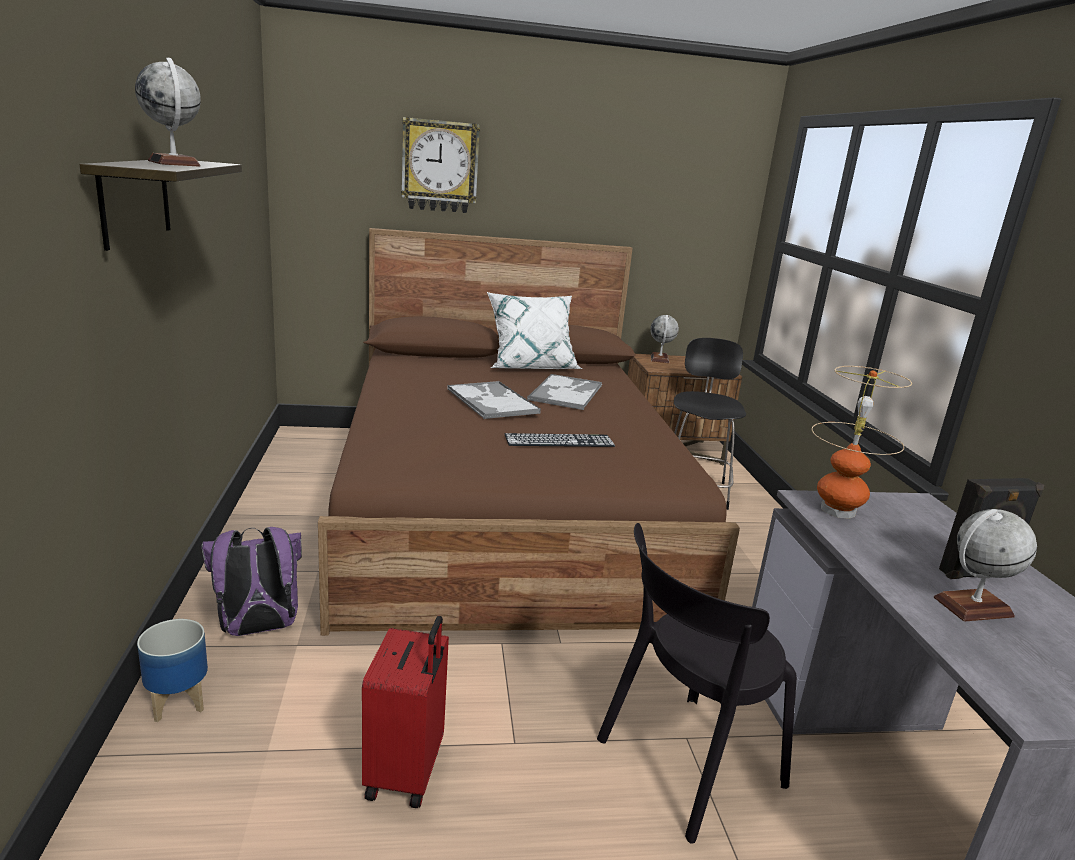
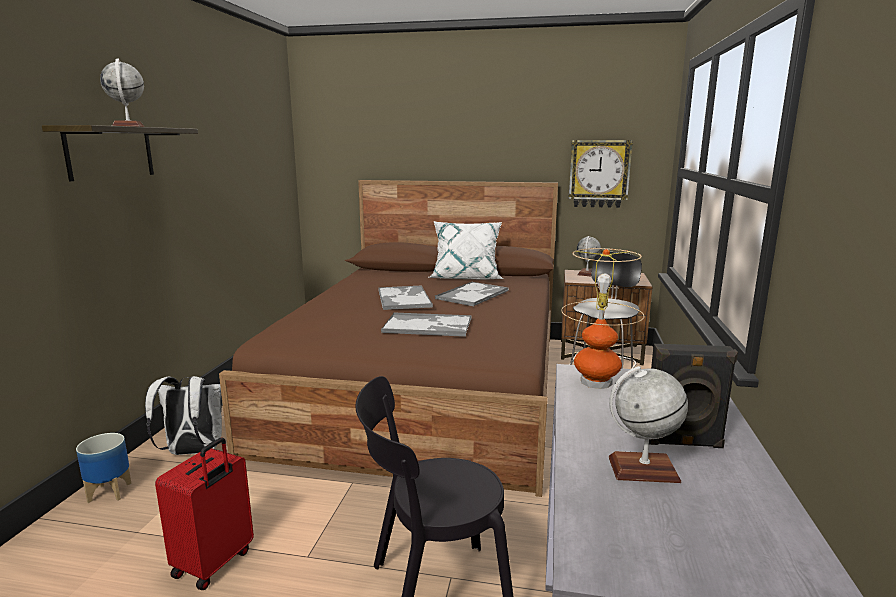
camera: 20 degrees right, 5 degrees down
purple backpack [202,527,302,636] -> white backpack [145,376,223,455]
wall clock [401,117,480,213] -> wall clock moved to [569,140,633,208]
keyboard [505,433,615,447] -> tray [381,312,472,337]

